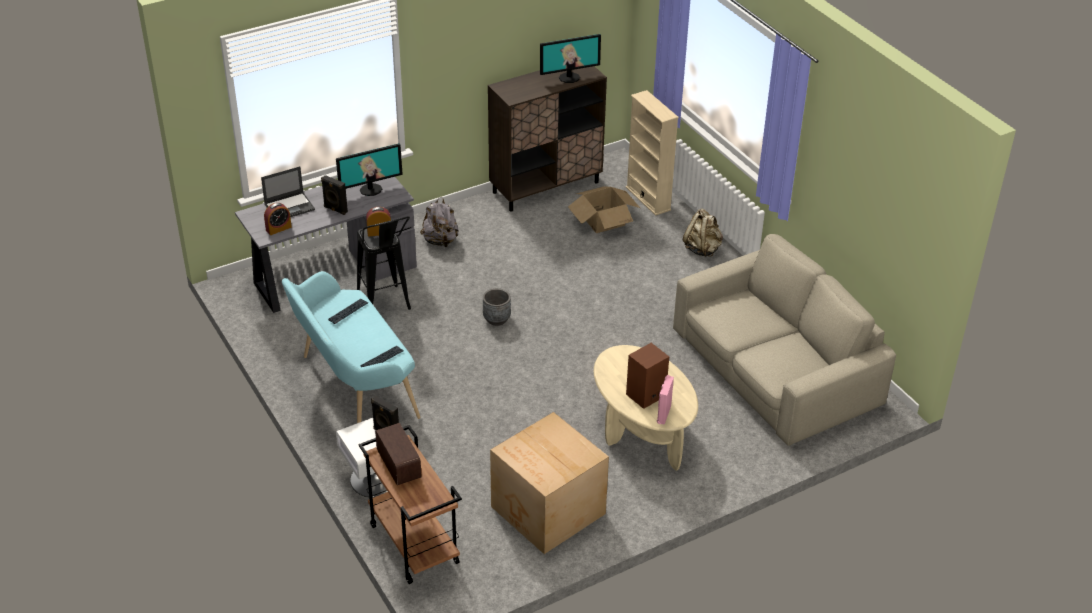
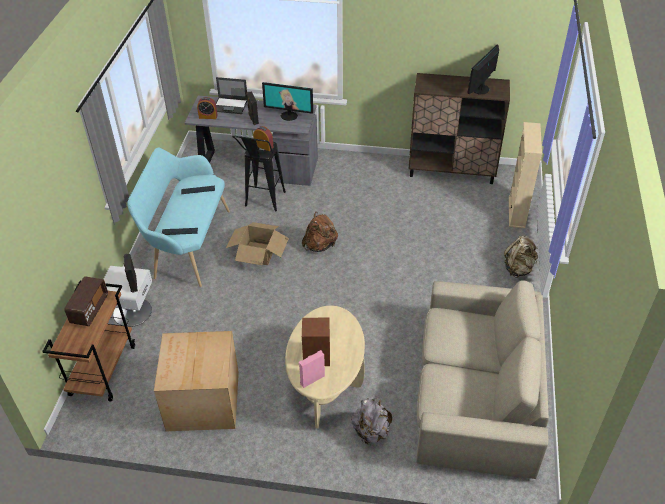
camera: 40 degrees right, 5 degrees up
grey backpack [420,197,459,247] -> grey backpack moved to [351,398,392,444]
grey planter [483,288,511,326] -> brown backpack [302,212,338,252]
monitor [540,34,601,83] -> monitor turned 105 degrees clockwise [467,45,499,94]
cardboard box [568,186,640,233] -> cardboard box moved to [226,222,289,265]

